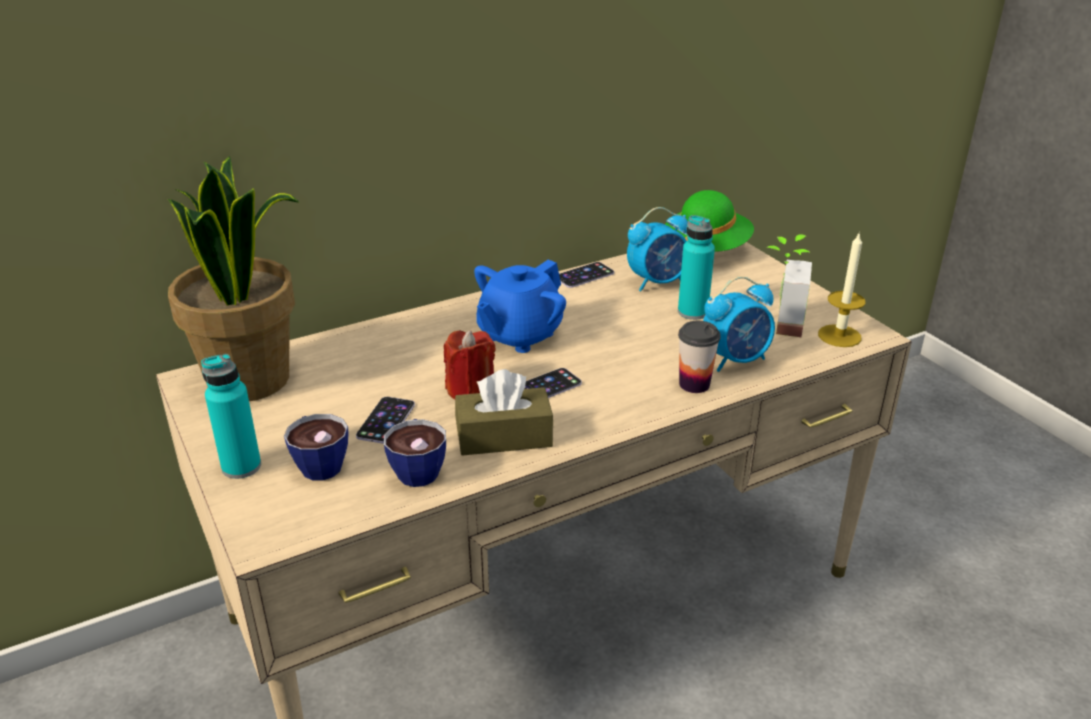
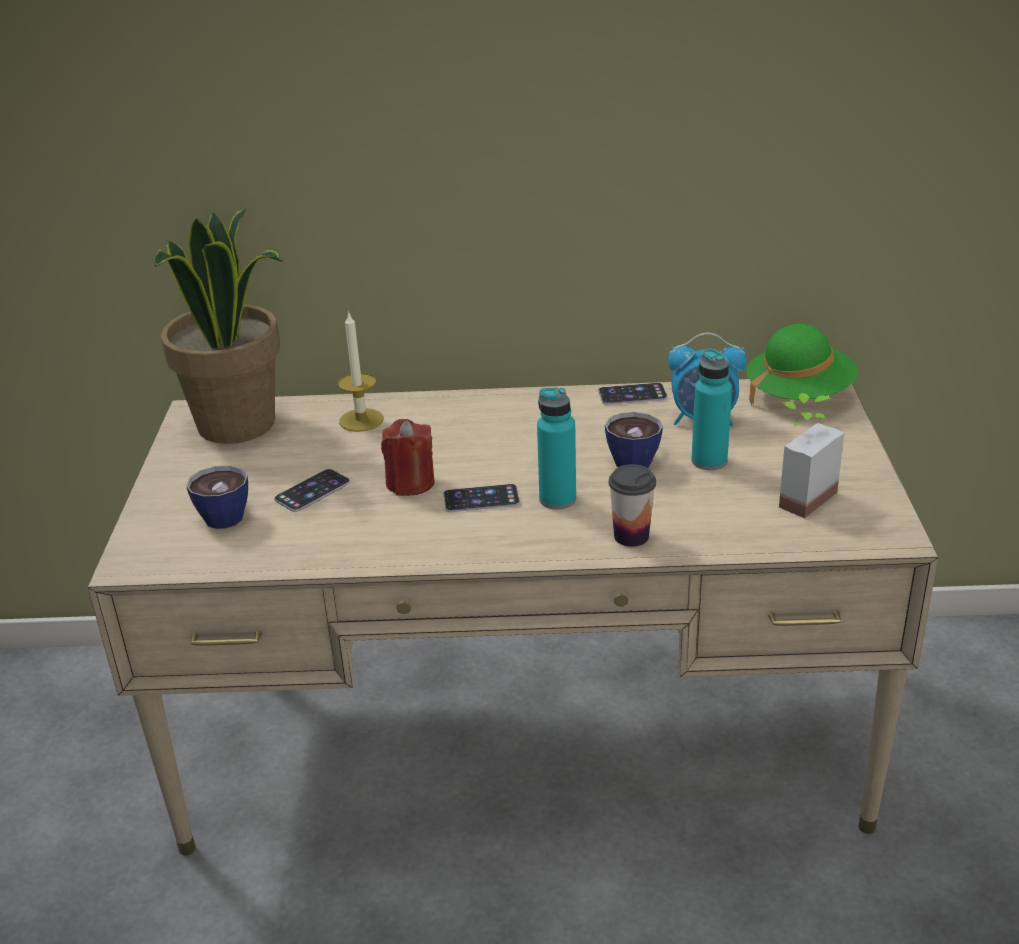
camera: 30 degrees right, 0 degrees up
turquoise bottle [201,354,261,479] -> turquoise bottle moved to [537,387,576,510]
cup [384,419,446,487] -> cup moved to [605,412,663,468]
brown tissue box [455,369,553,456] -> none
blue teapot [474,260,566,353] -> none
alarm clock [703,276,775,372] -> none
candle [818,234,865,347] -> candle moved to [338,311,384,432]

